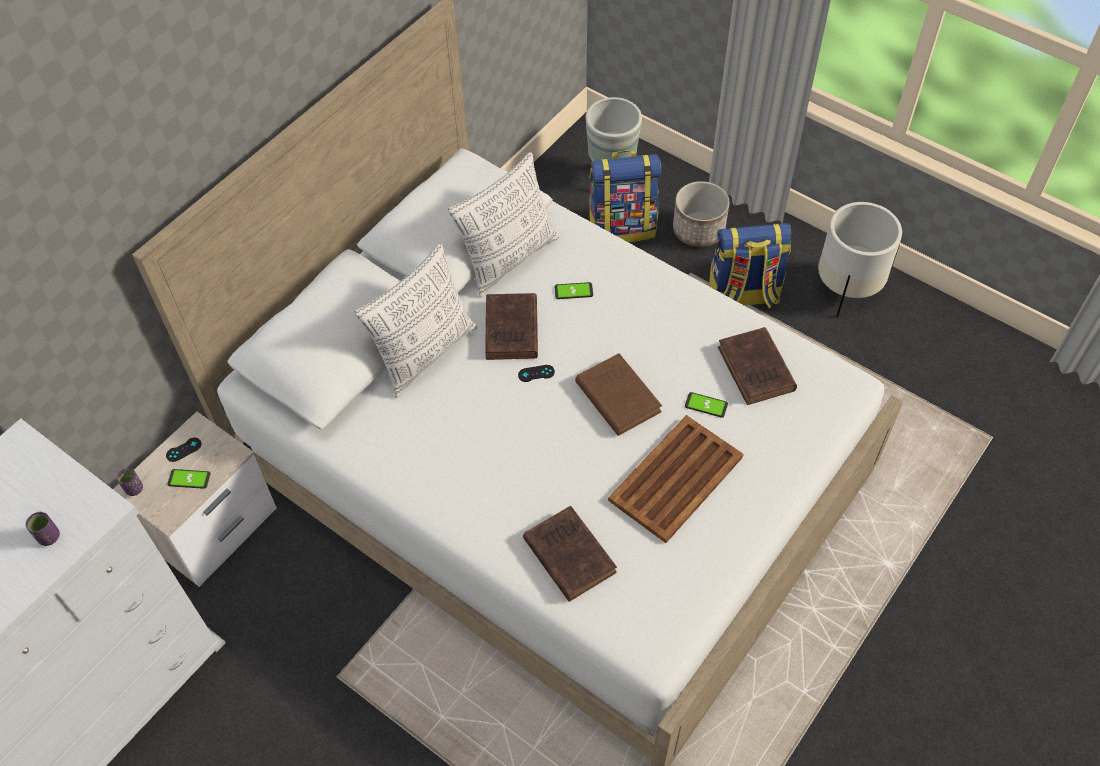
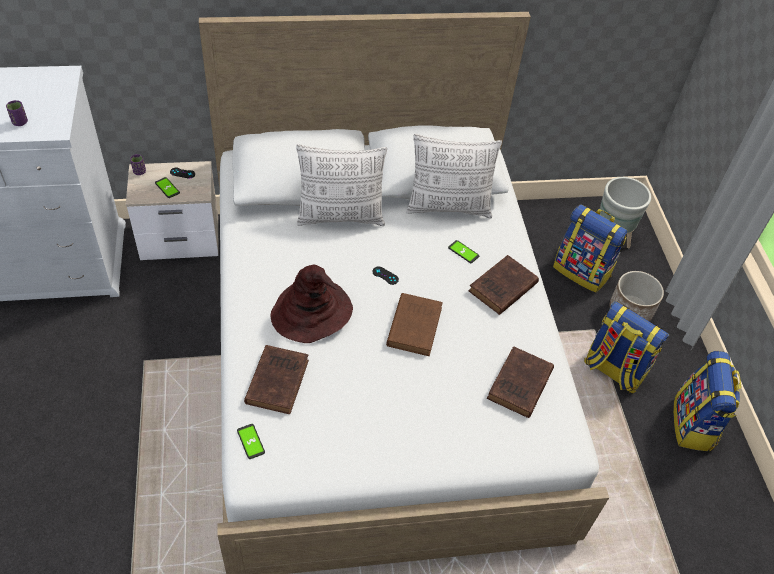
camera: 40 degrees right, 5 degrees down
brown book [485,293,538,360] -> brown book moved to [468,255,539,315]
brown tray [608,415,744,543] -> none
phone [685,392,728,418] -> phone moved to [237,424,265,459]
white planter [818,202,902,317] -> backpack [673,351,741,452]
none -> brown hat [270,265,353,343]

